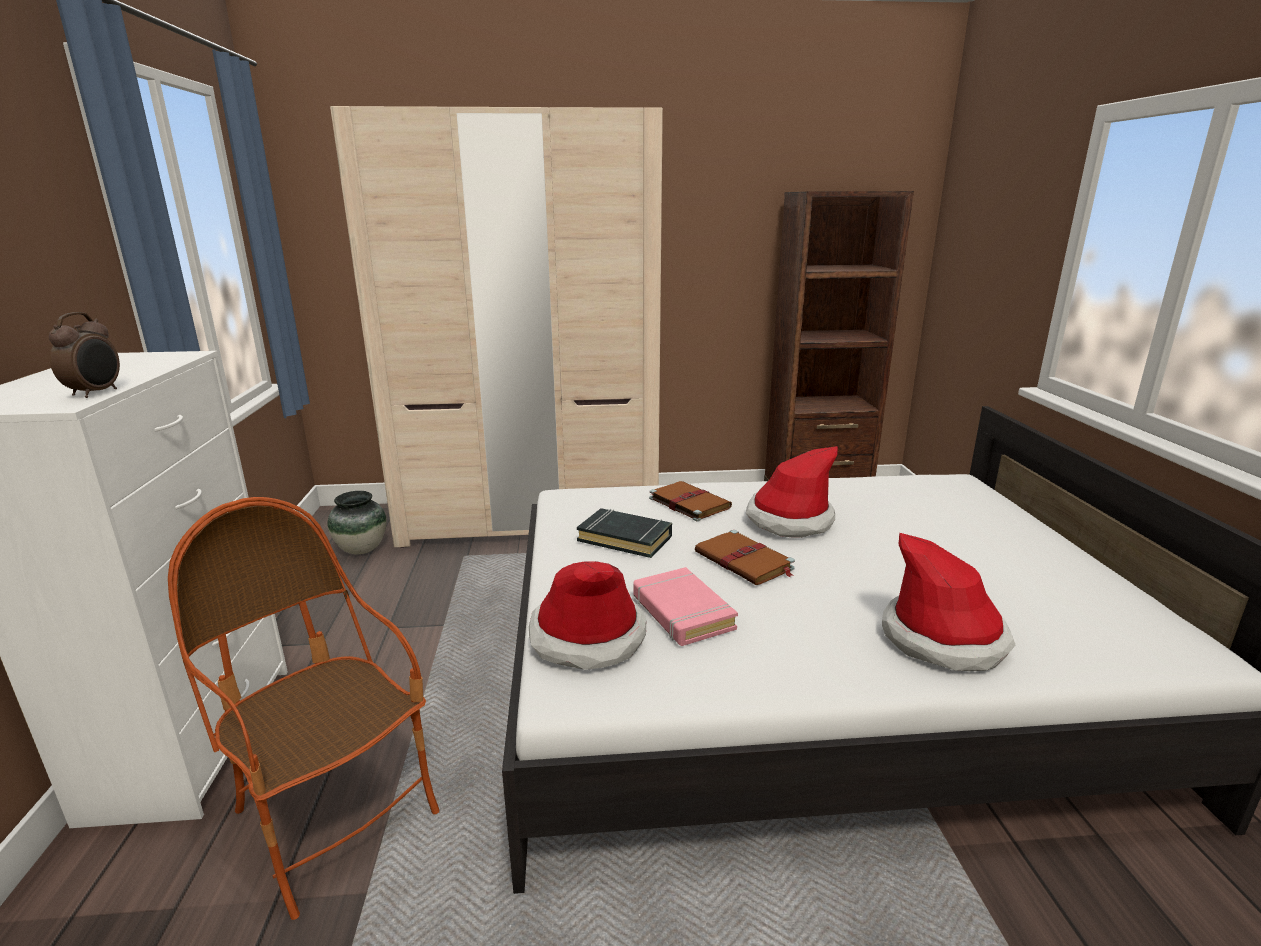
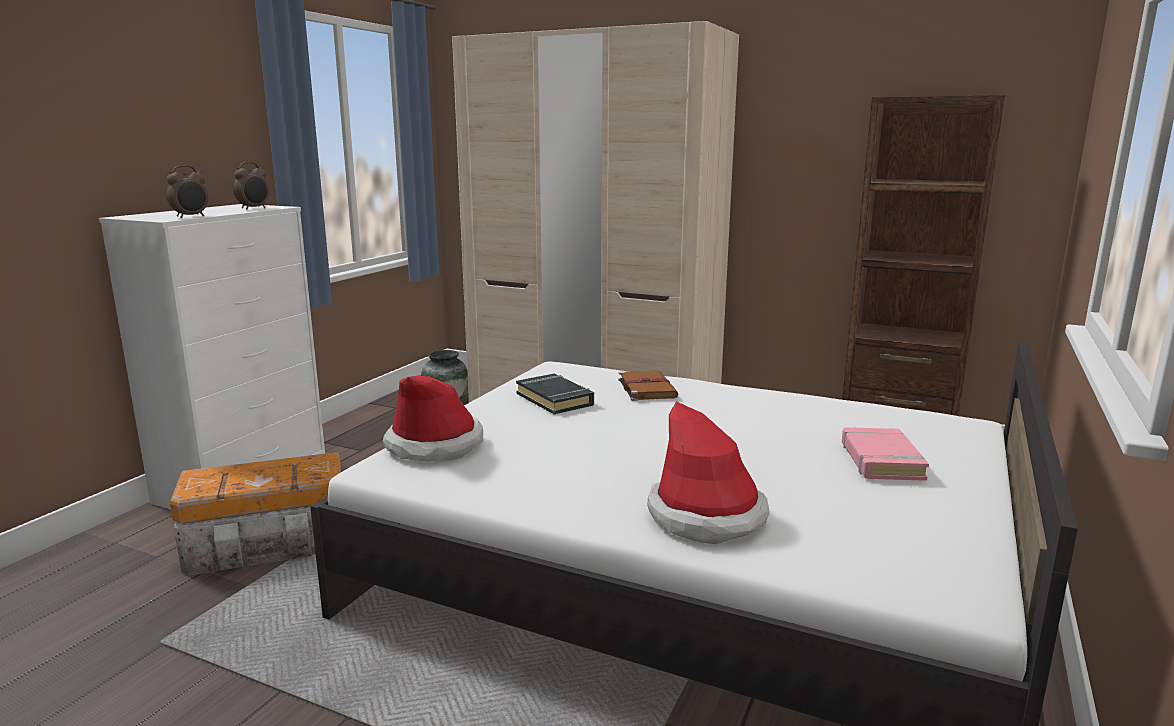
camera: 30 degrees right, 5 degrees down
armchair [168,497,439,920] -> storage box [170,452,341,575]
pink book [633,567,738,646] -> pink book moved to [842,427,929,481]
brown book [695,530,795,585] -> none
hat [746,446,838,538] -> none
none -> alarm clock [233,162,269,209]

